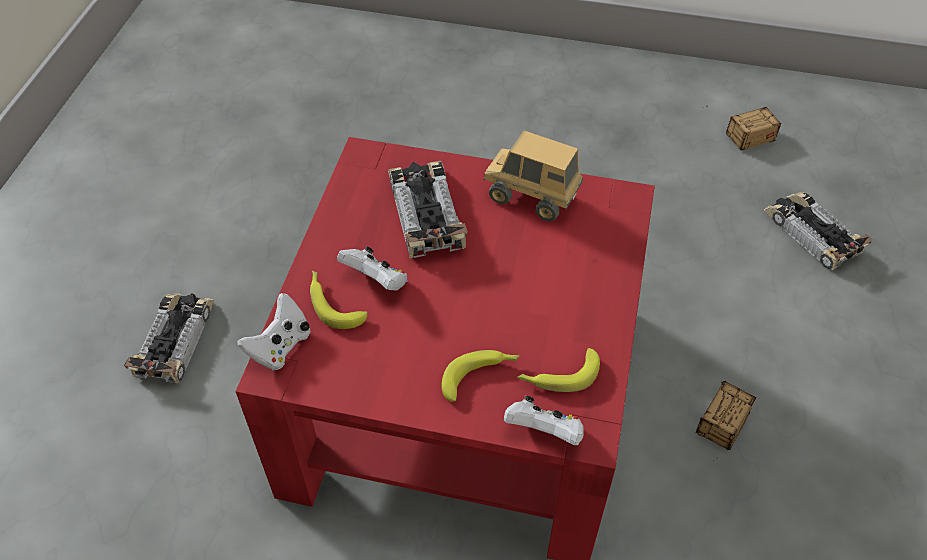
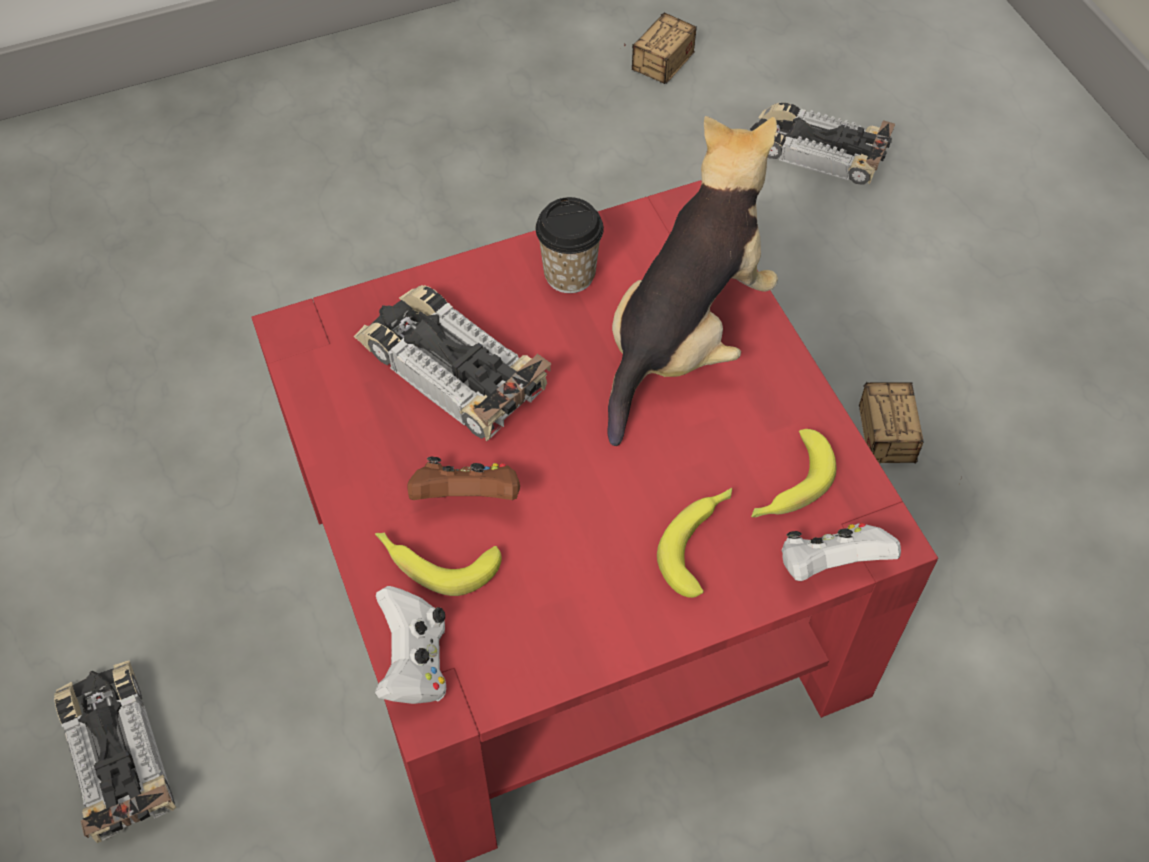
camera: 35 degrees left, 5 degrees up
white game controller [337,247,408,290] -> brown game controller [407,457,520,500]
toy truck [484,130,583,221] -> cup [535,197,604,293]
none -> plush toy [607,116,778,446]

